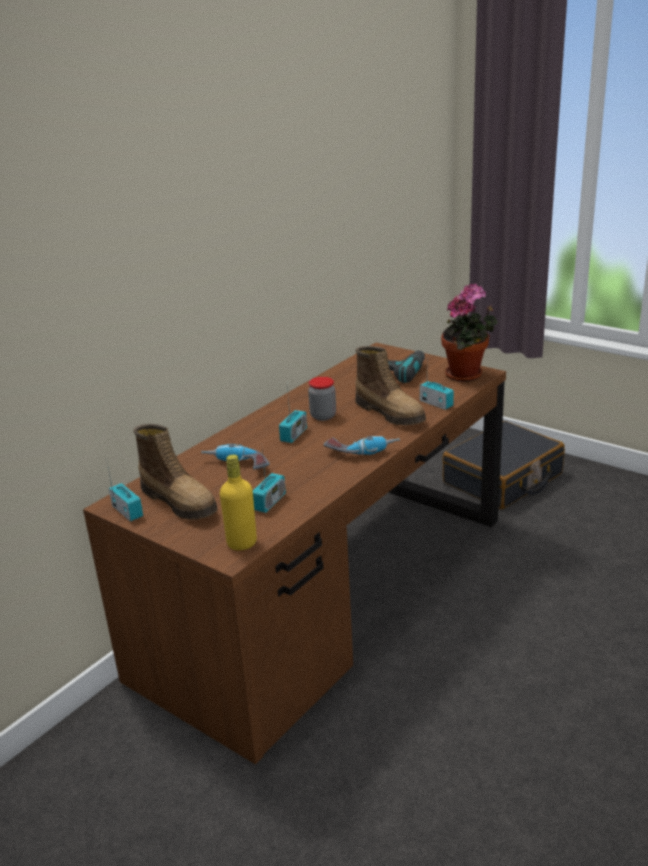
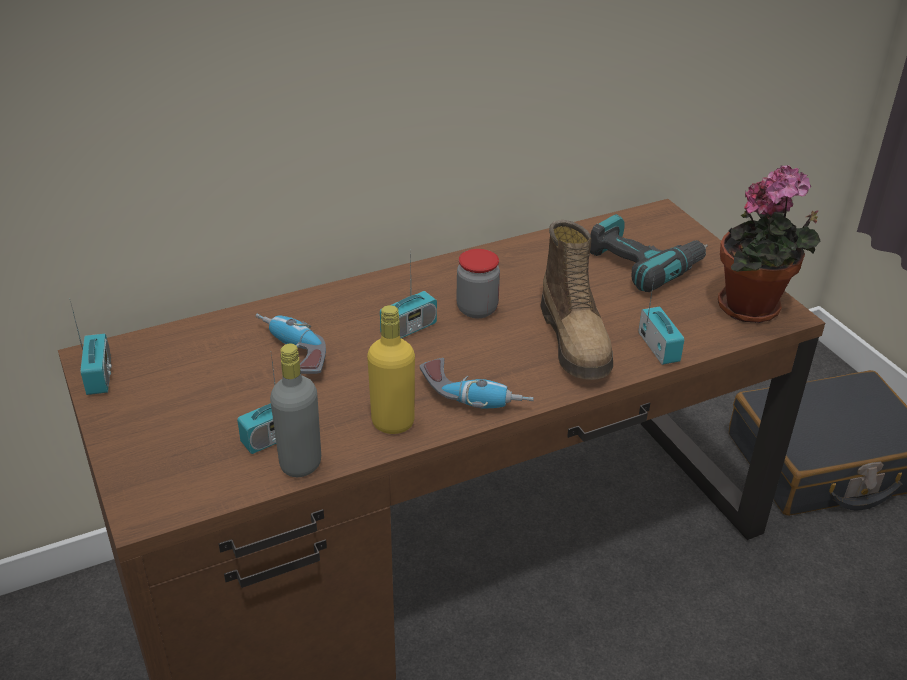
camera: 25 degrees right, 10 degrees up
boot [133,424,217,519] -> none
yellow bottle [220,455,257,550] -> yellow bottle moved to [367,305,415,434]
none -> grey bottle [270,343,321,477]

